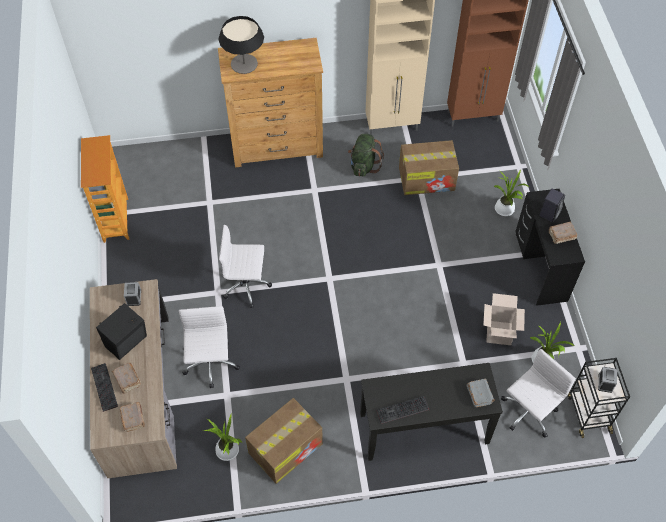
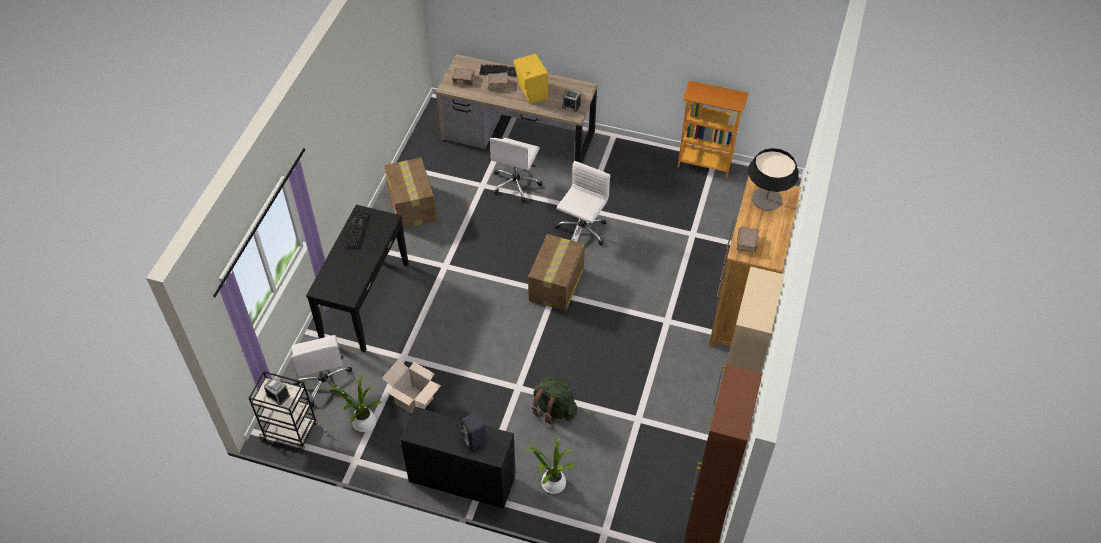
camera: 115 degrees right, 5 degrees down
black speaker [96,303,147,360] -> yellow speaker [514,54,548,104]
white office chair [179,306,240,388] -> white office chair turned 90 degrees clockwise [490,138,543,202]
potted plant [204,413,243,461] -> none
green backpack [348,134,384,177] -> green backpack moved to [532,376,577,425]
cardboard box [399,140,459,195] -> cardboard box moved to [528,234,585,311]
grey book [467,379,495,407] -> none
brown book [549,221,578,244] -> brown book moved to [736,226,759,253]

